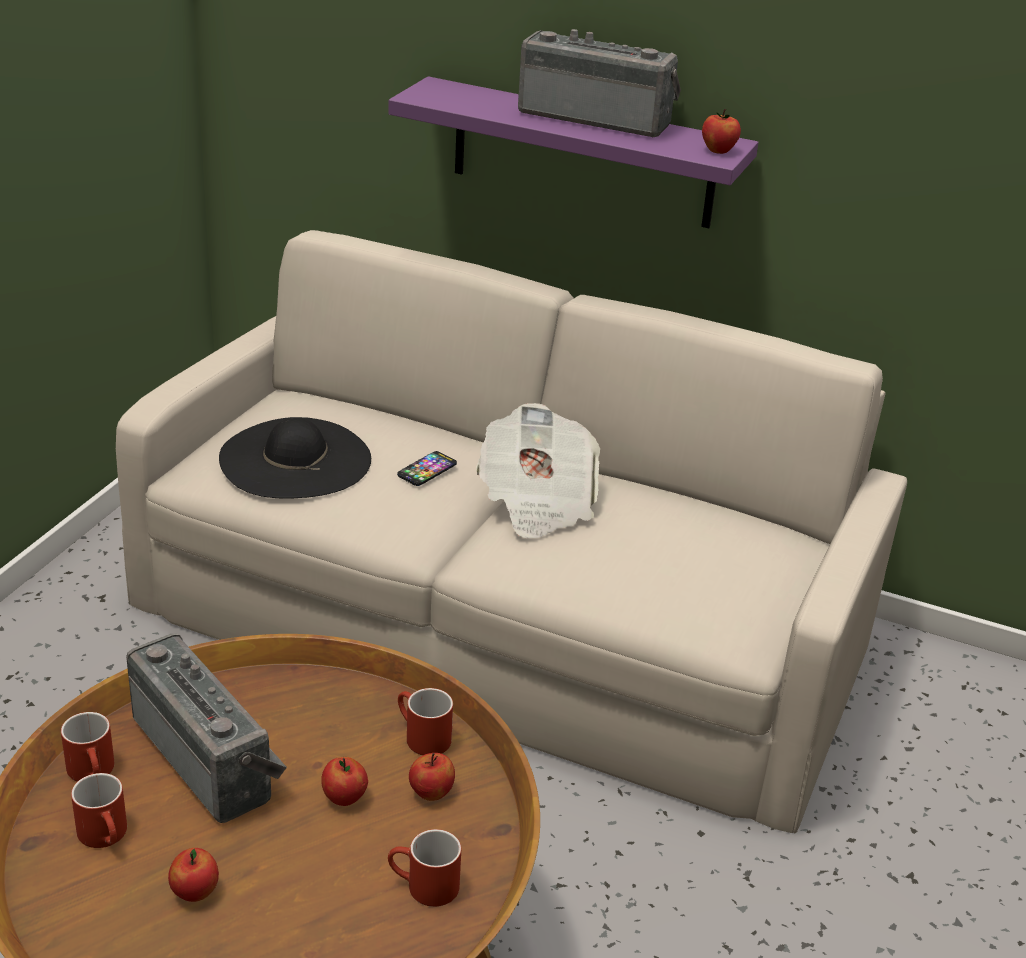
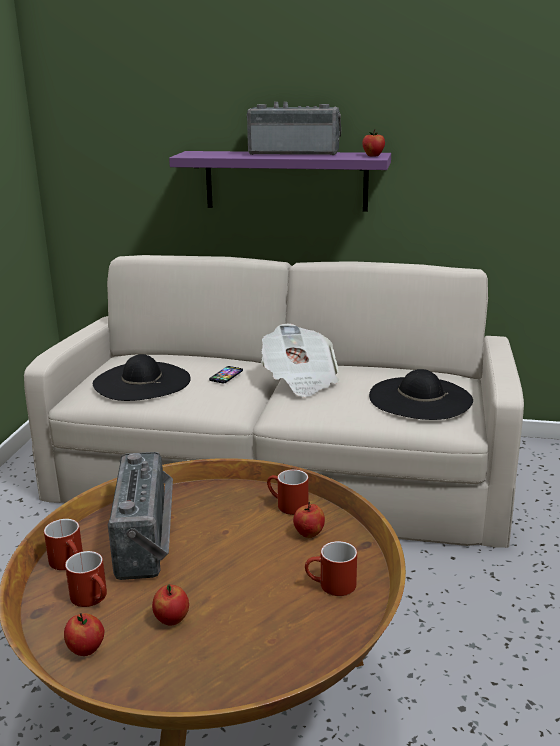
camera: 10 degrees left, 10 degrees down
radio [126,634,287,823] -> radio turned 45 degrees clockwise [108,452,173,580]
apple [321,757,368,806] -> apple moved to [64,613,105,656]
none -> black hat [369,369,473,420]

